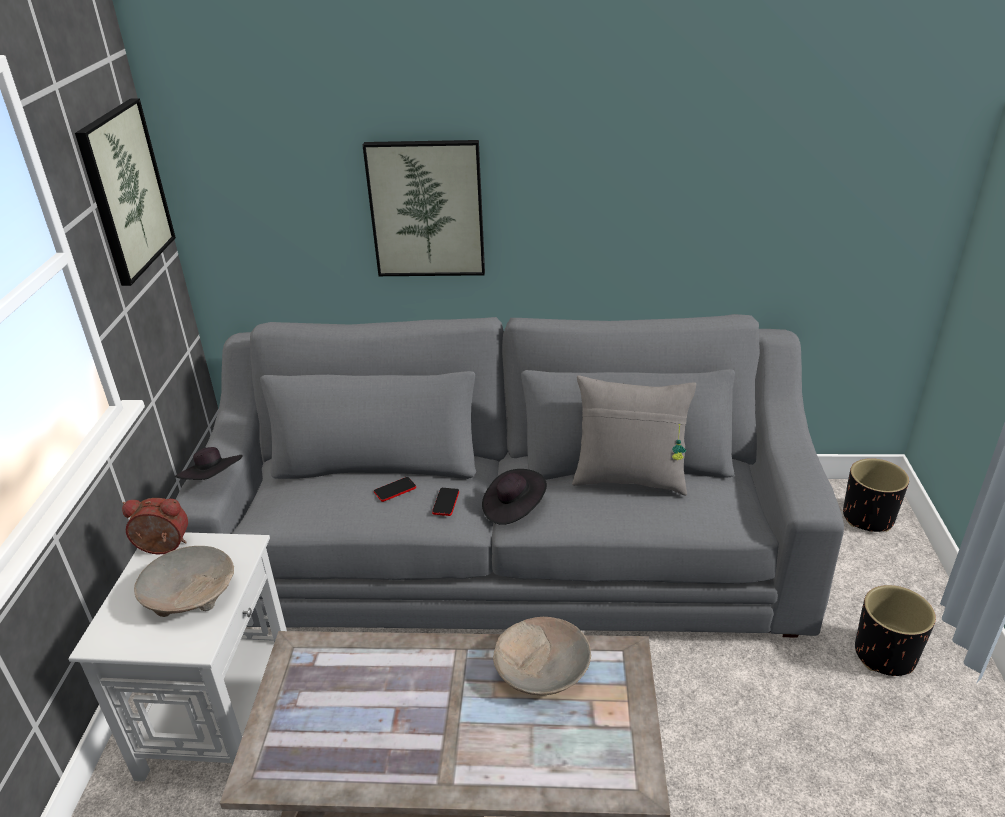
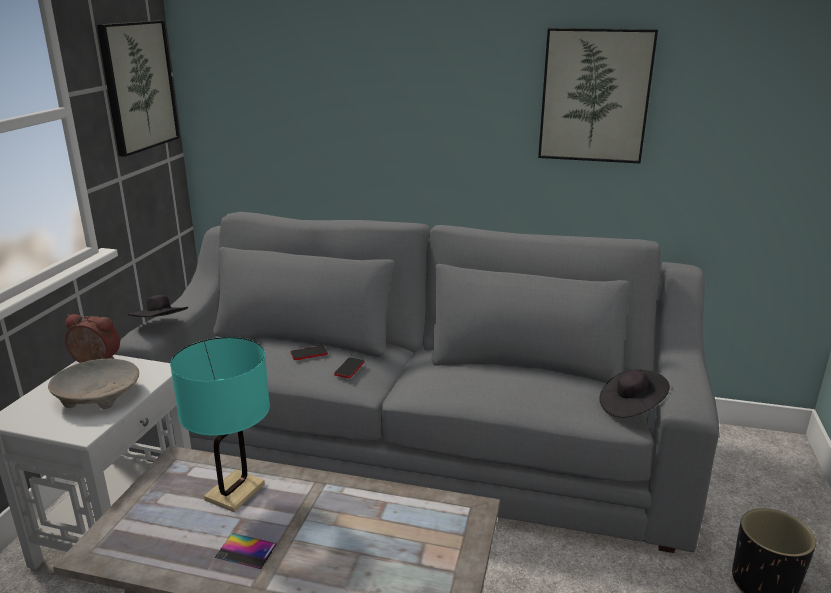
camera: 10 degrees right, 10 degrees down
picture [363,140,485,276] -> picture moved to [538,28,658,163]
black hat [482,469,547,525] -> black hat moved to [599,370,670,417]
beige bowl [493,617,591,695] -> none
grey pillow [572,375,696,496] -> none
black planter [843,458,909,532] -> none
none -> turquoise table lamp [170,337,270,512]
none -> phone [215,533,277,569]

